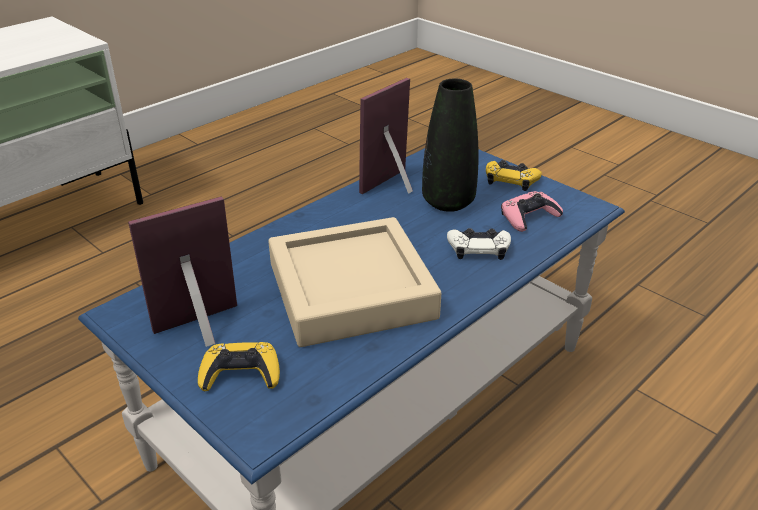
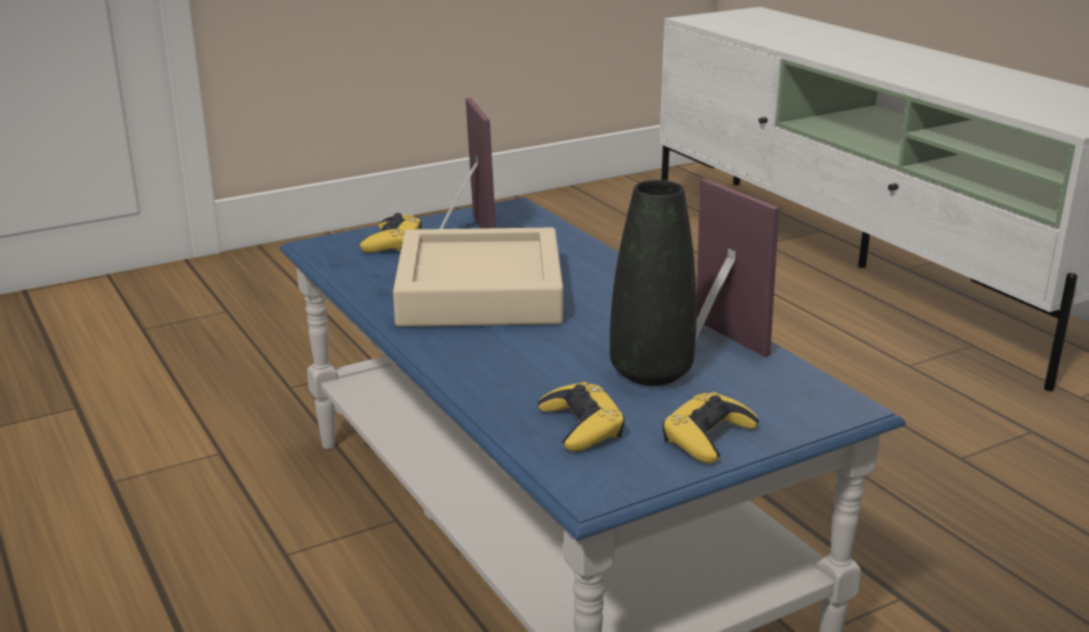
camera: 105 degrees right, 10 degrees down
white game controller [447,228,511,260] -> none
pink game controller [501,191,563,232] -> yellow game controller [538,382,625,451]

